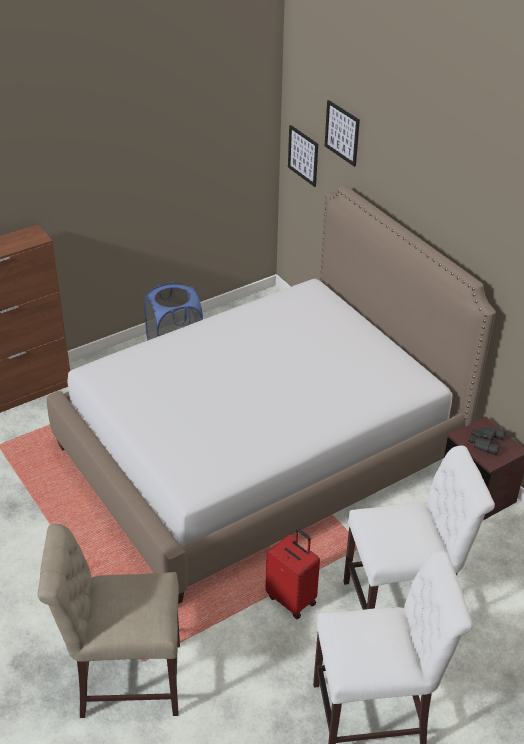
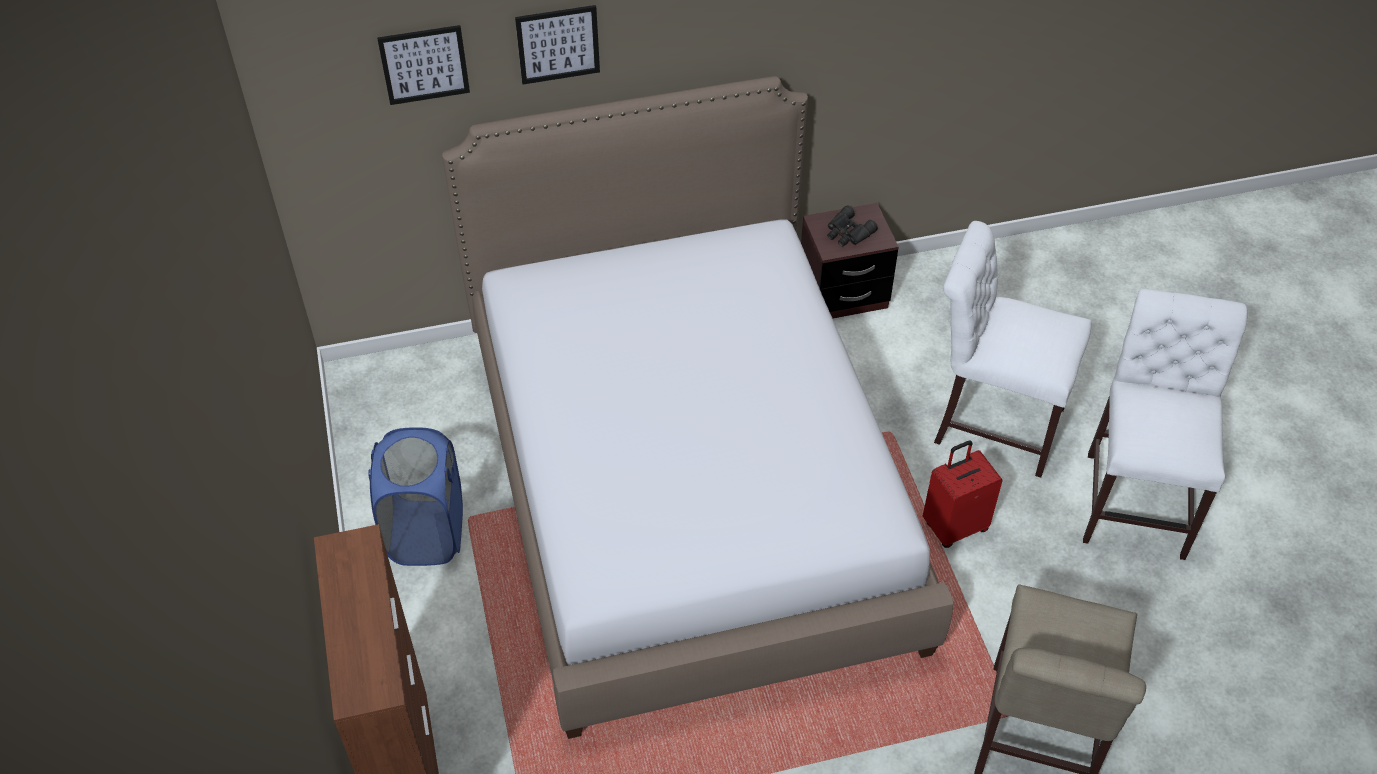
camera: 70 degrees left, 10 degrees up
picture [288,125,318,187] -> picture moved to [515,5,600,84]
white chair [343,446,495,610] -> white chair turned 75 degrees counterclockwise [934,221,1092,478]

